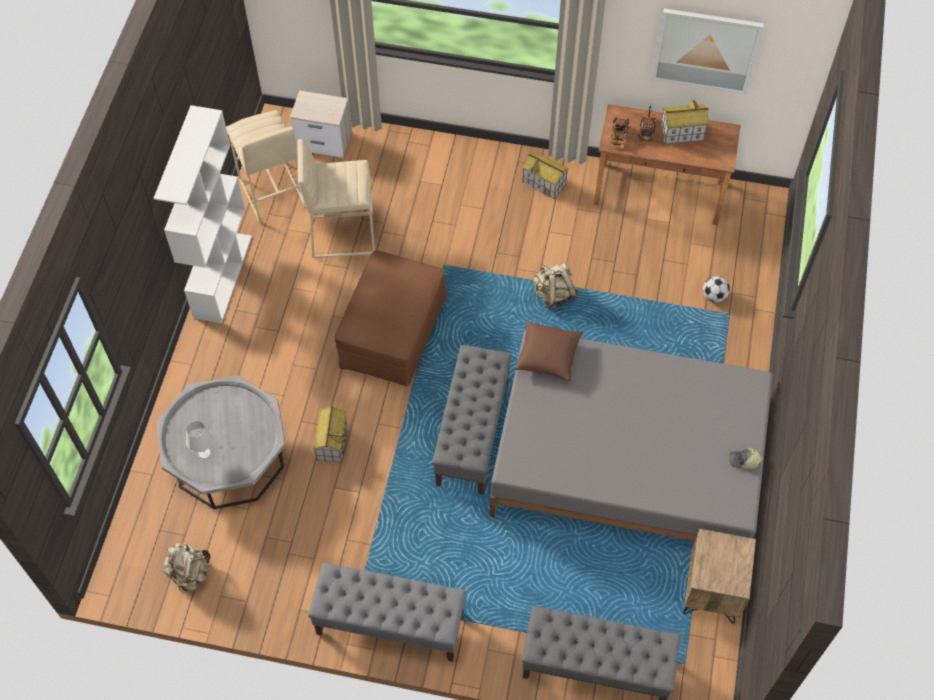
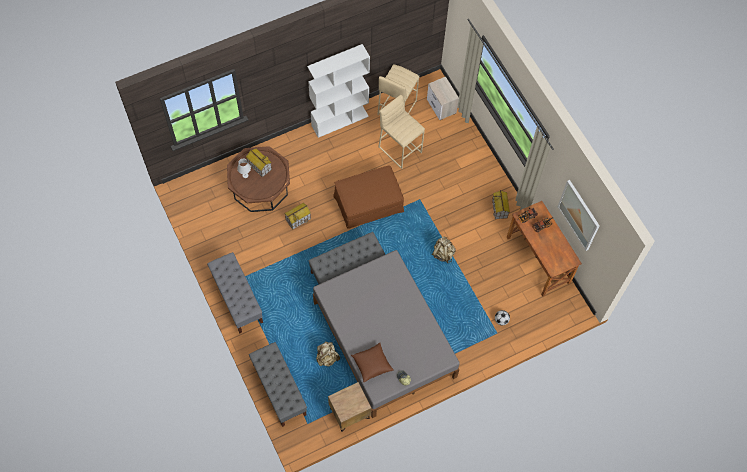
camera: 50 degrees right, 5 degrees up
grey coffee table [156,375,286,509] -> brown coffee table [227,146,290,212]
beige backpack [162,543,210,592] -> beige backpack moved to [316,342,340,367]
brown pillow [514,321,583,381] -> brown pillow moved to [351,343,393,382]
toy house [660,99,709,144] -> toy house moved to [246,148,272,178]

